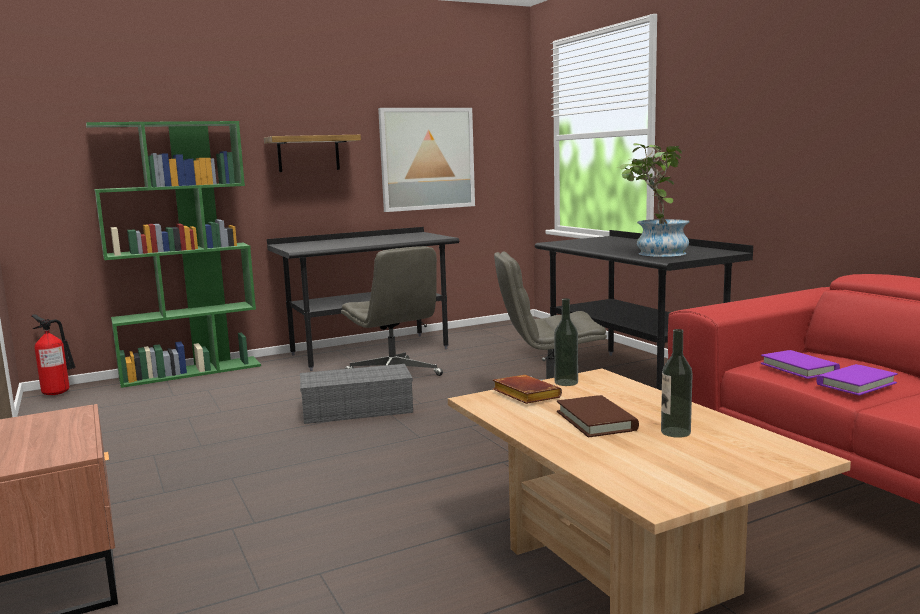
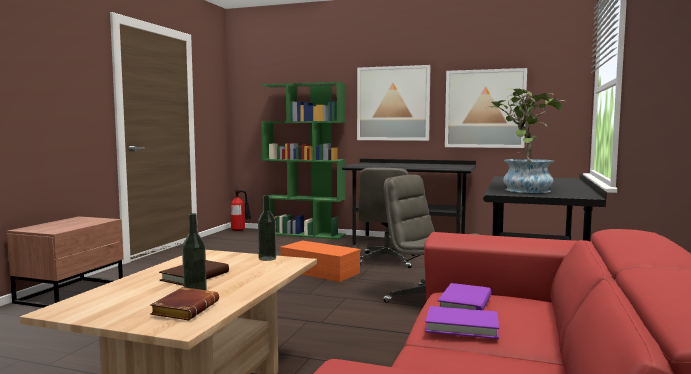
camera: 45 degrees right, 5 degrees down
shelf [264,135,361,172] -> picture [357,65,431,141]
grey storage box [300,364,413,424] -> orange storage box [280,240,361,282]
brown book [493,375,562,404] -> brown book moved to [150,287,219,320]

